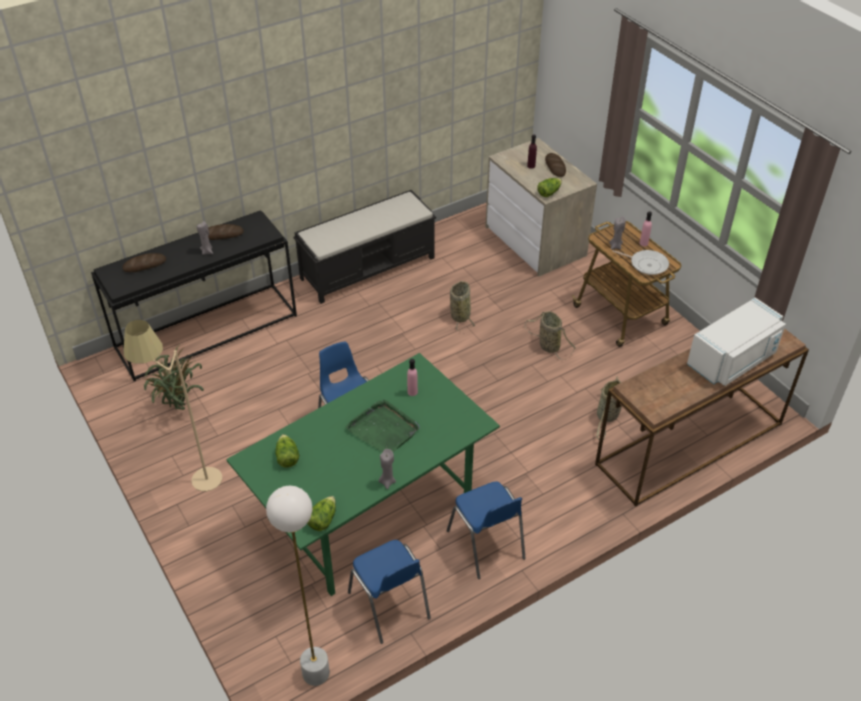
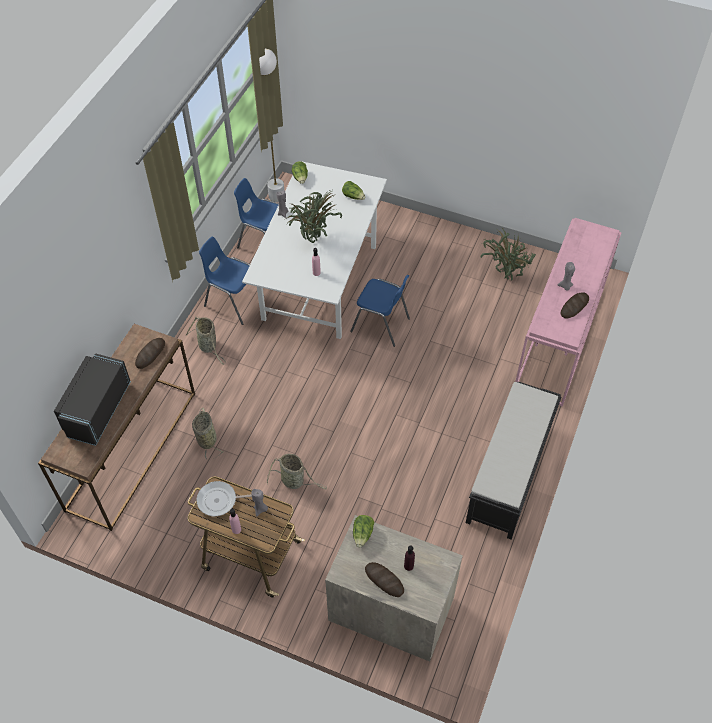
camera: 145 degrees right, 10 degrees up
black console table [91,210,297,381] -> pink console table [515,218,622,407]
bread [123,253,166,272] -> bread moved to [135,338,165,369]
beige floor lamp [124,320,222,491] -> none
green dining table [226,353,500,596] -> white dining table [242,161,387,339]
green tray [345,400,420,452] -> potted plant [285,190,342,243]
basket [450,281,476,331] -> basket moved to [186,316,226,365]
white microwave [687,297,786,386] -> black microwave [54,353,131,446]

